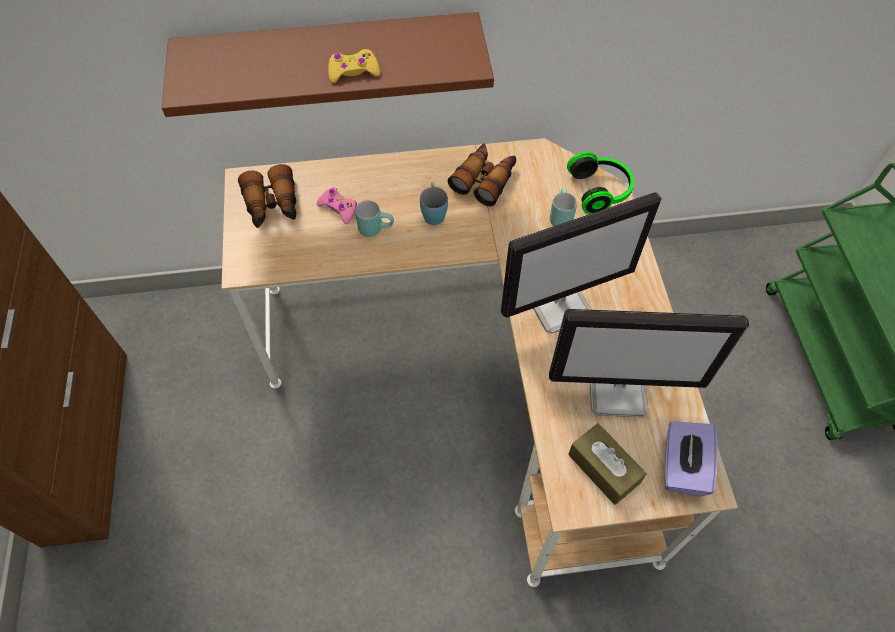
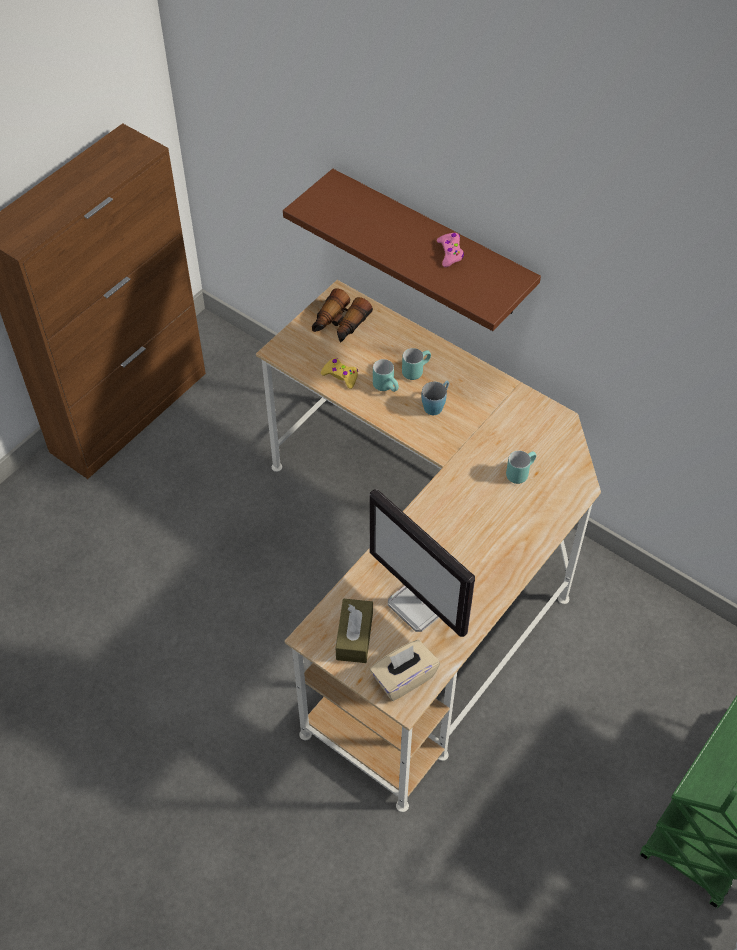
camera: 45 degrees right, 5 degrees down
pink game controller [317,188,357,224] -> pink game controller moved to [437,233,464,267]
yellow game controller [328,49,380,83] -> yellow game controller moved to [321,358,358,389]
binoculars [448,143,516,206] -> none
monitor [501,193,662,334] -> none
headphones [567,152,634,214] -> none
purple tissue box [665,421,717,497] -> beige tissue box [370,640,440,701]
none -> turquoise mug [402,348,431,380]

